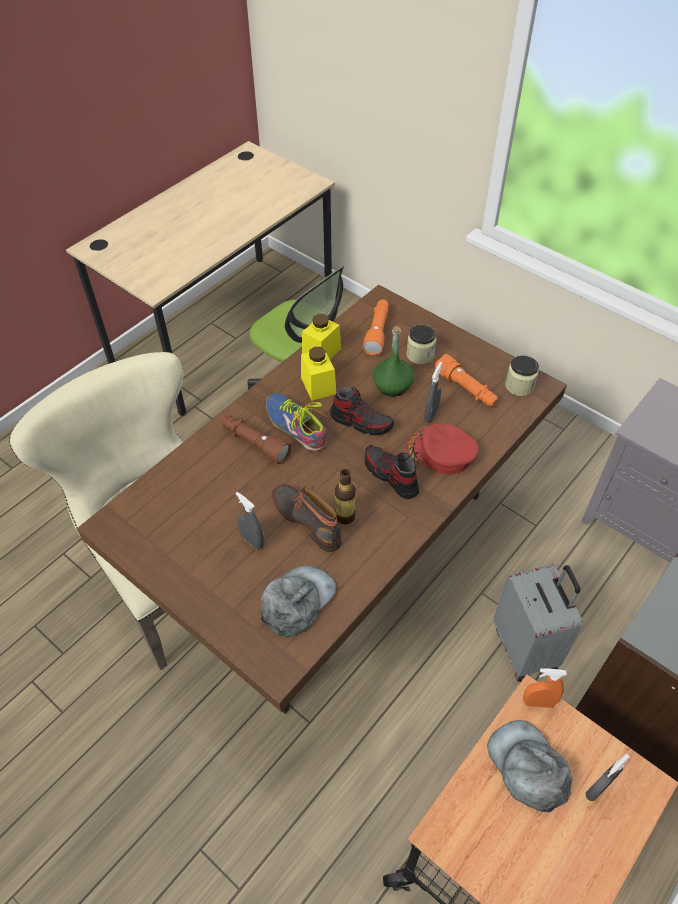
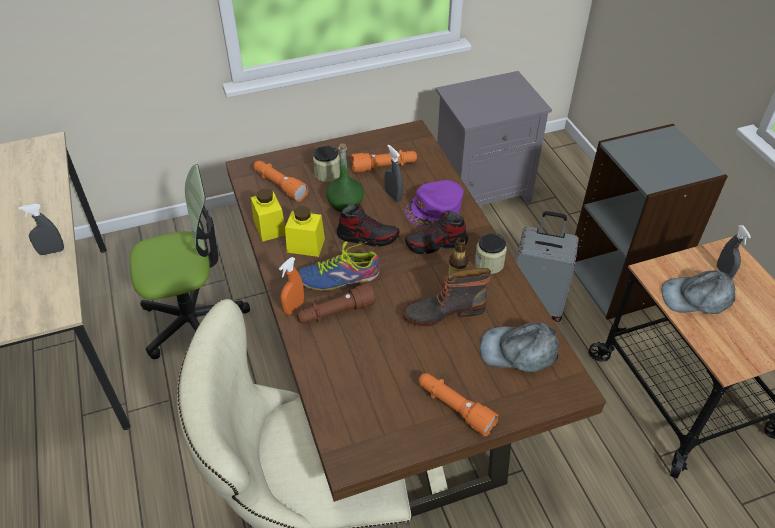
camera: 60 degrees left, 5 degrees down
grey spray bottle [236,492,264,550] -> grey spray bottle moved to [19,204,64,255]
grey cap [260,565,337,637] -> grey cap turned 60 degrees counterclockwise [480,322,559,373]
shoe [330,387,394,435] -> shoe turned 45 degrees clockwise [337,204,400,247]
red cap [406,424,479,475] -> purple cap [405,180,464,226]
jar [505,355,539,396] -> jar moved to [475,233,507,274]
orange spray bottle [523,668,567,708] -> orange spray bottle moved to [279,257,304,315]
none -> orange flashlight [418,373,499,436]

